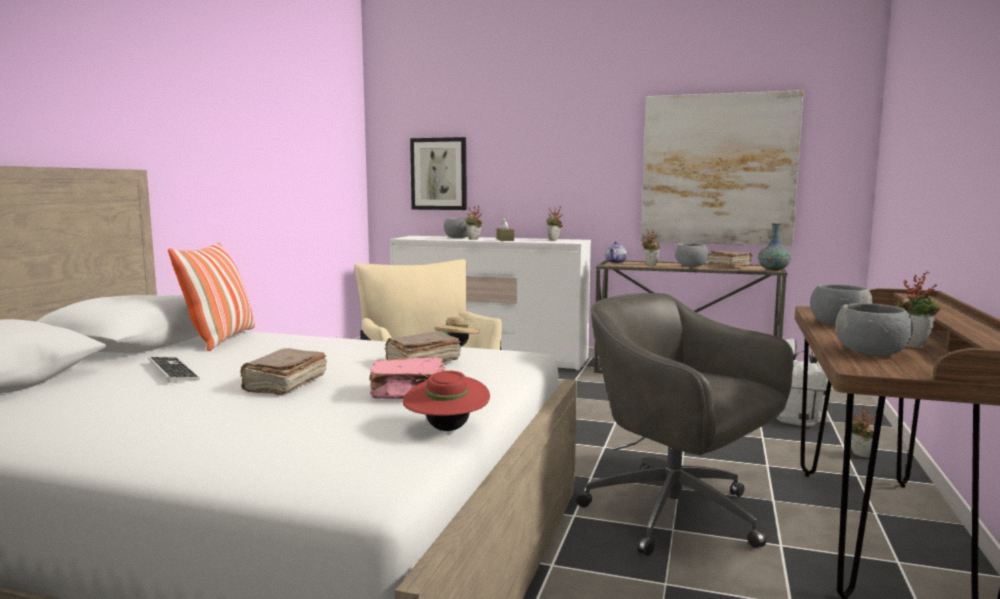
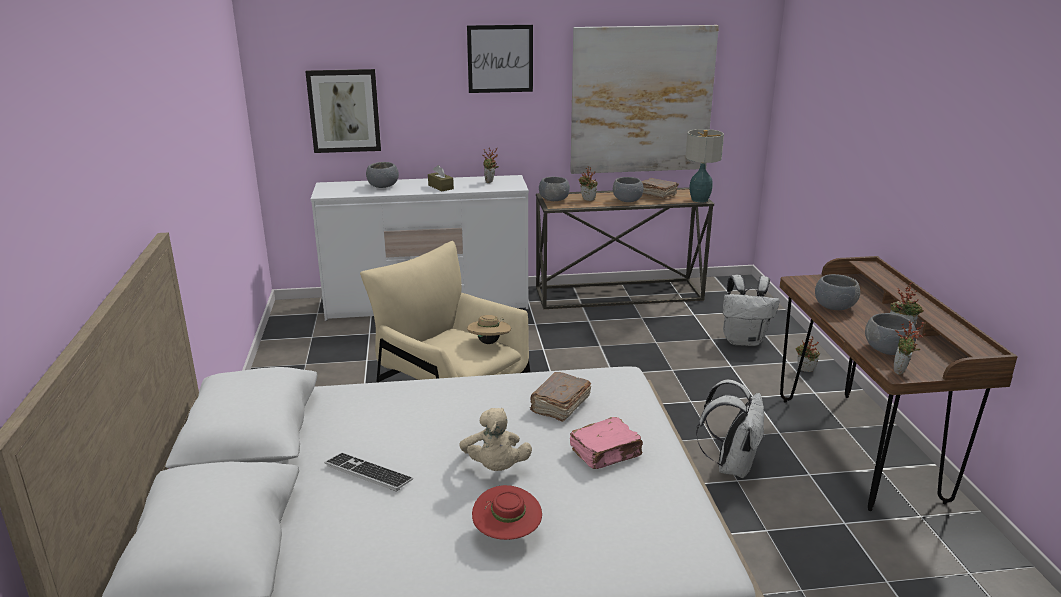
camera: 25 degrees left, 15 degrees up
pillow [168,242,255,351] -> none
brown book [240,348,327,396] -> beige plush toy [459,408,532,471]
red hat [402,371,490,431] -> red hat moved to [472,485,542,540]
potted plant [465,206,482,240] -> potted plant moved to [894,321,925,375]
grey office chair [576,293,794,556] -> white backpack [696,380,764,478]
teapot [605,241,627,263] -> grey bowl [539,177,570,201]
vase [758,223,791,271] -> table lamp [685,129,724,203]
none -> picture [467,25,533,93]

